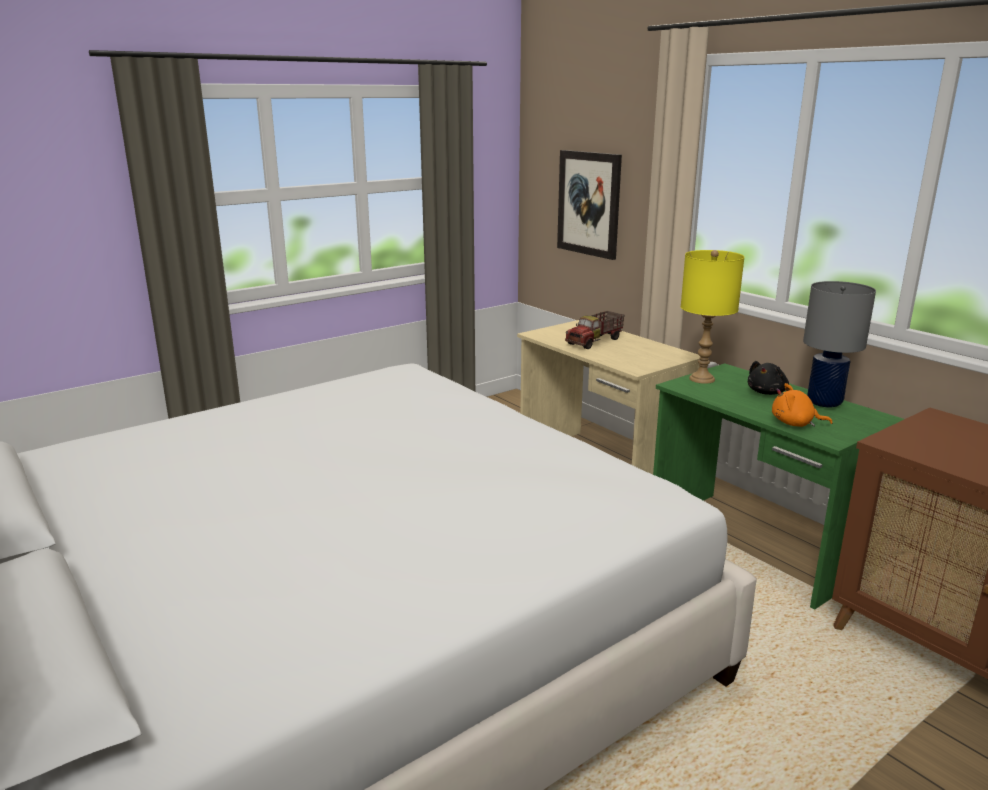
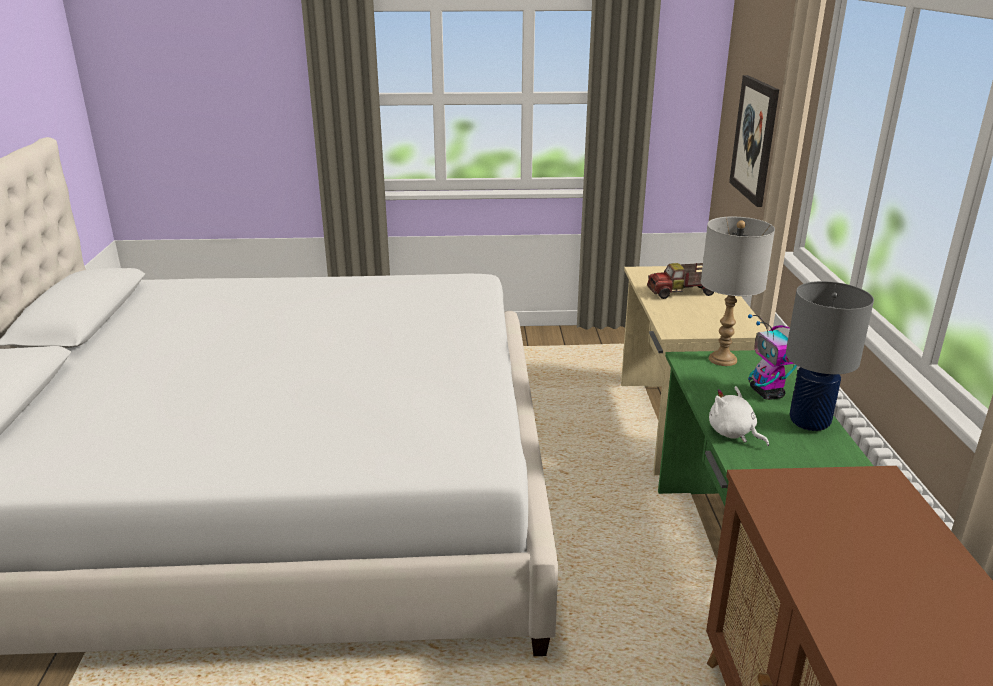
camera: 35 degrees right, 5 degrees up
yellow table lamp [681,250,744,384] -> grey table lamp [701,217,775,366]
black plush toy [747,361,789,395] -> toy robot [748,314,797,400]
orange plush toy [772,383,833,427] -> white plush toy [709,386,769,446]

